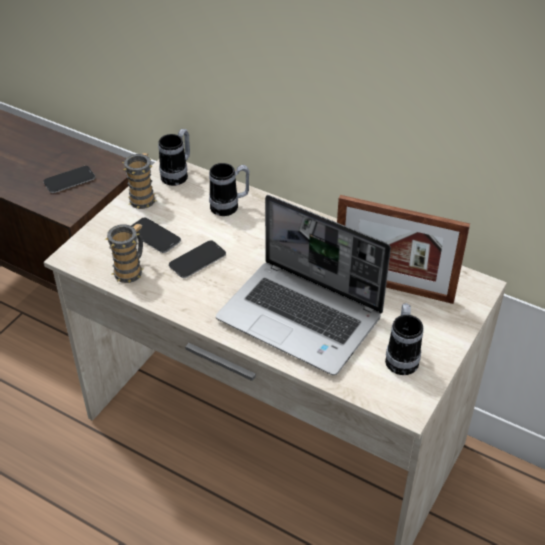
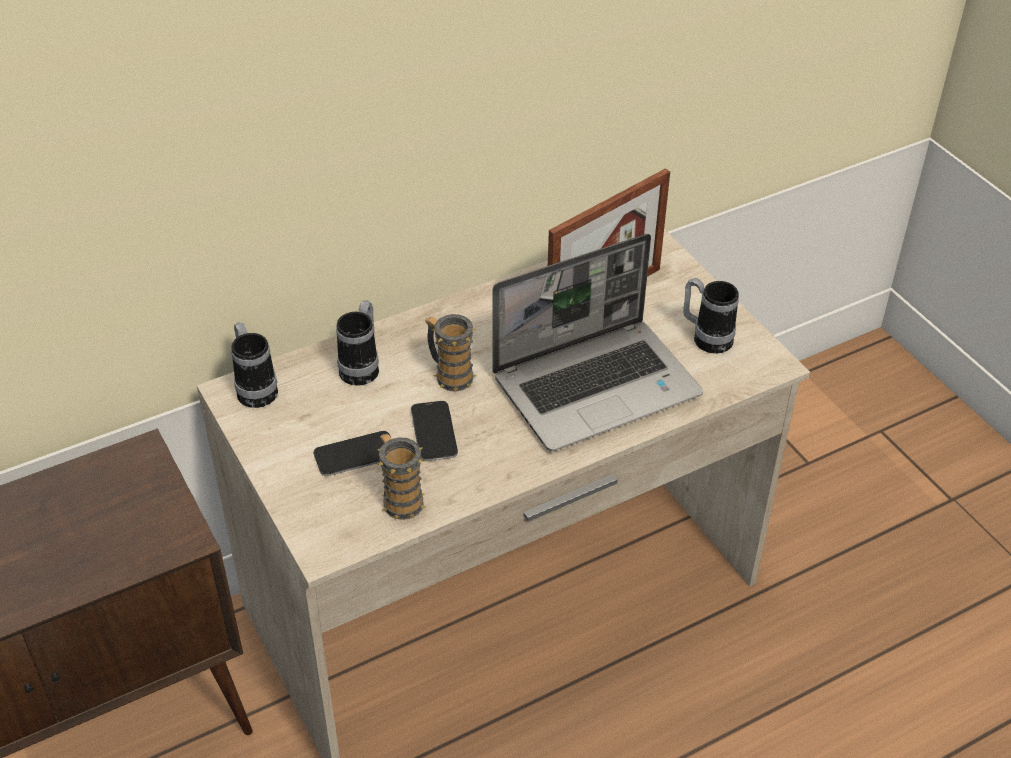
camera: 60 degrees left, 0 degrees up
phone [43,166,95,193] -> none
mug [122,153,156,209] -> mug moved to [425,314,477,392]

